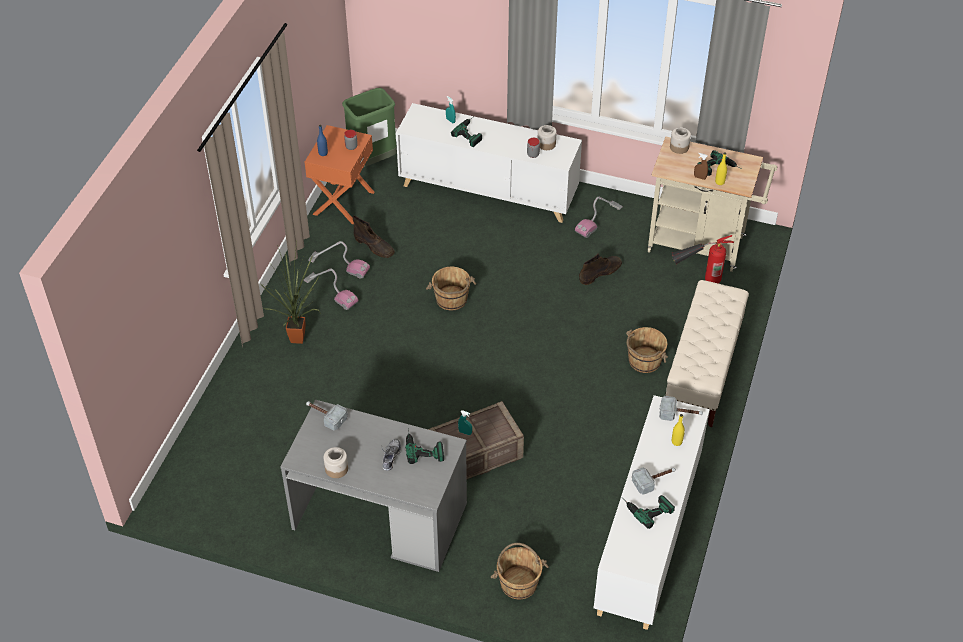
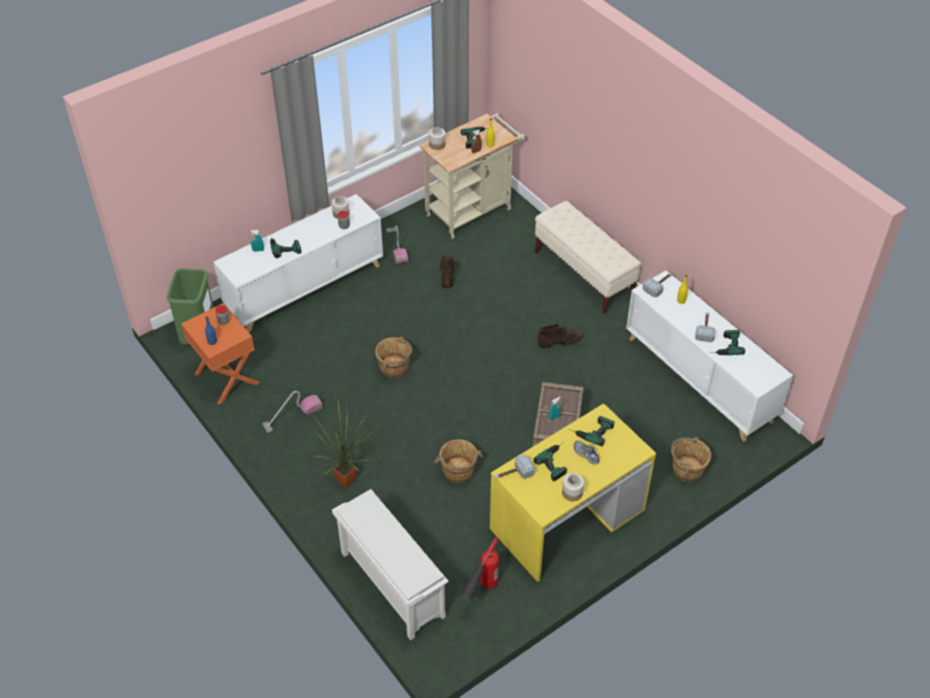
camera: 55 degrees left, 0 degrees up
grey desk [280,400,467,572] -> yellow desk [490,403,656,582]
vacuum cleaner [304,269,358,310] -> none
brown boot [353,216,395,258] -> brown boot moved to [538,323,583,348]
brown bucket [626,327,668,373] -> brown bucket moved to [434,439,483,483]
fire extinguisher [672,235,734,284] -> fire extinguisher moved to [460,536,499,601]
none -> white shoe rack [332,489,449,640]
none -> power drill [534,442,567,481]

